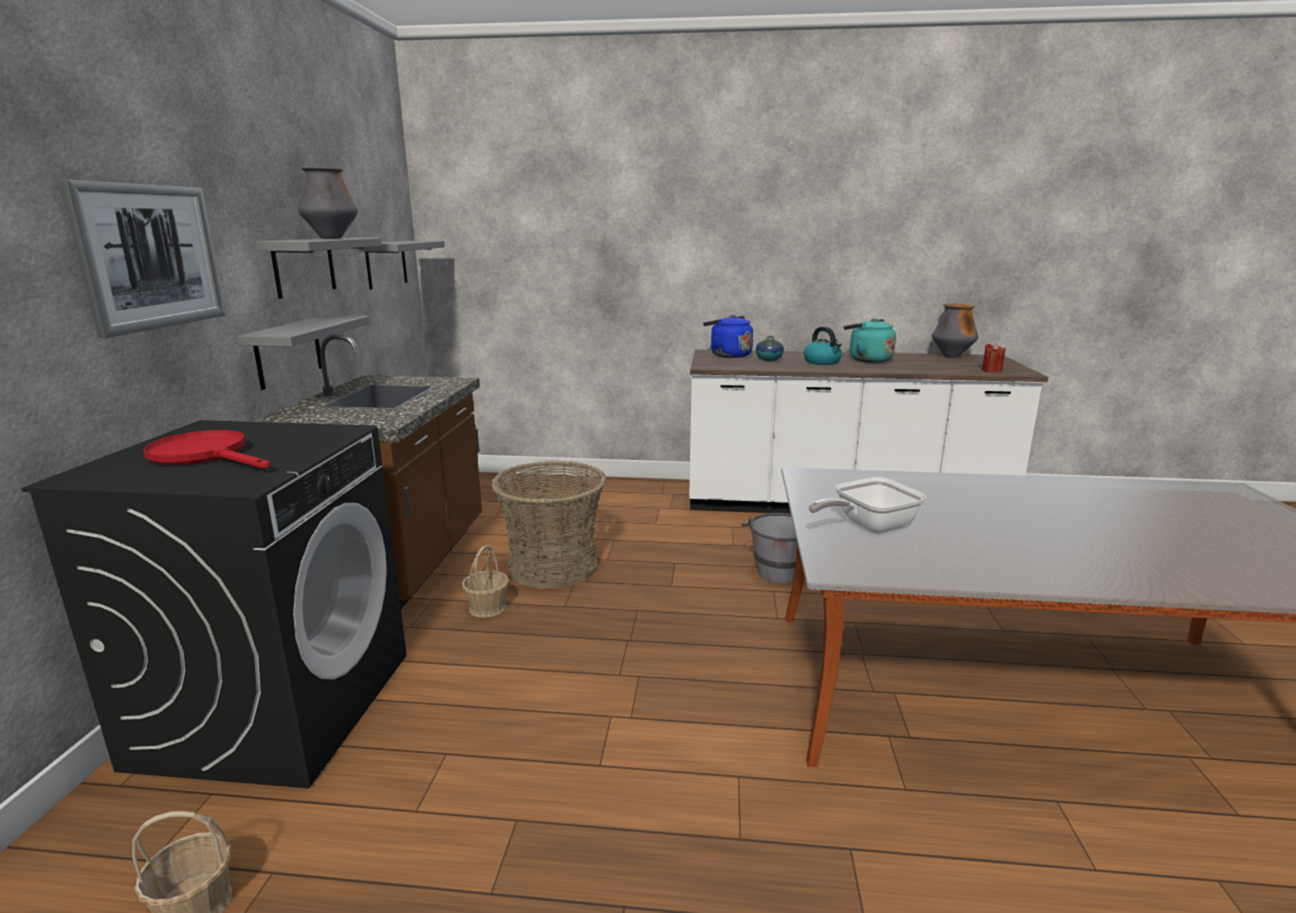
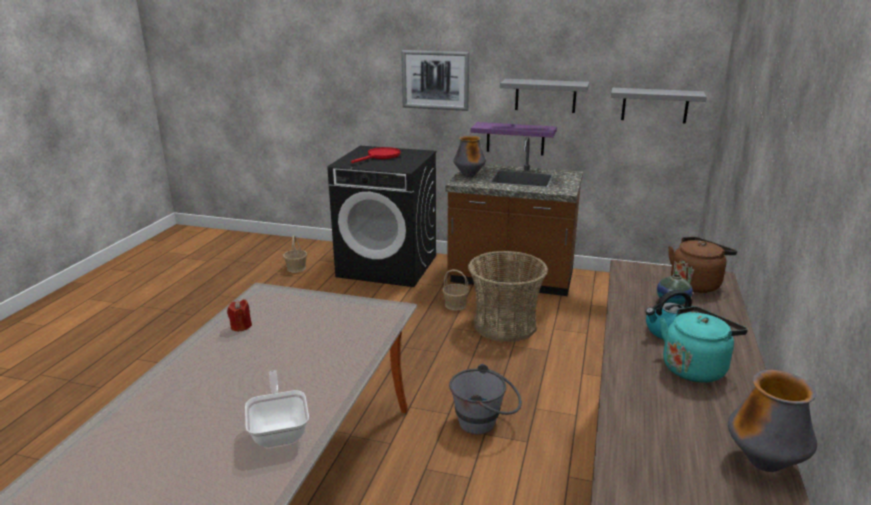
camera: 100 degrees right, 5 degrees up
grey shelf [237,315,370,390] -> purple shelf [471,122,557,155]
vase [298,167,358,239] -> vase moved to [453,135,486,177]
blue kettle [703,315,753,358] -> brown kettle [668,237,737,293]
frying pan [809,477,926,533] -> frying pan moved to [245,370,309,447]
red candle [982,343,1006,373] -> red candle moved to [227,299,252,332]

